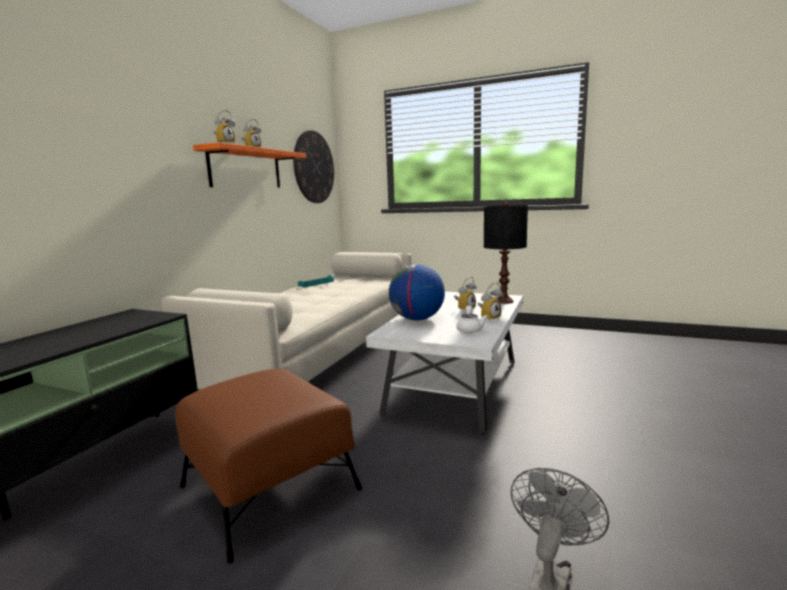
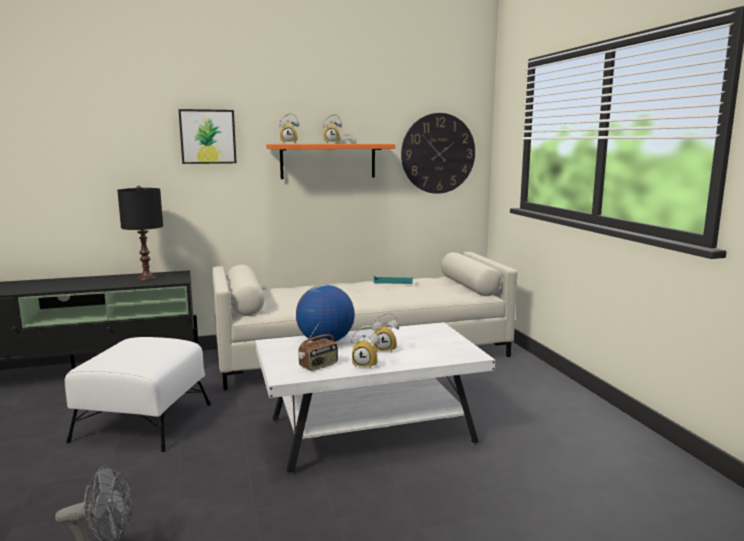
camera: 50 degrees right, 0 degrees up
brown ottoman [175,369,362,564] -> white ottoman [65,337,211,452]
white teapot [456,306,488,333] -> radio [298,322,338,371]
black table lamp [484,202,528,304] -> black table lamp moved to [117,186,163,281]
none -> picture [179,109,237,164]

